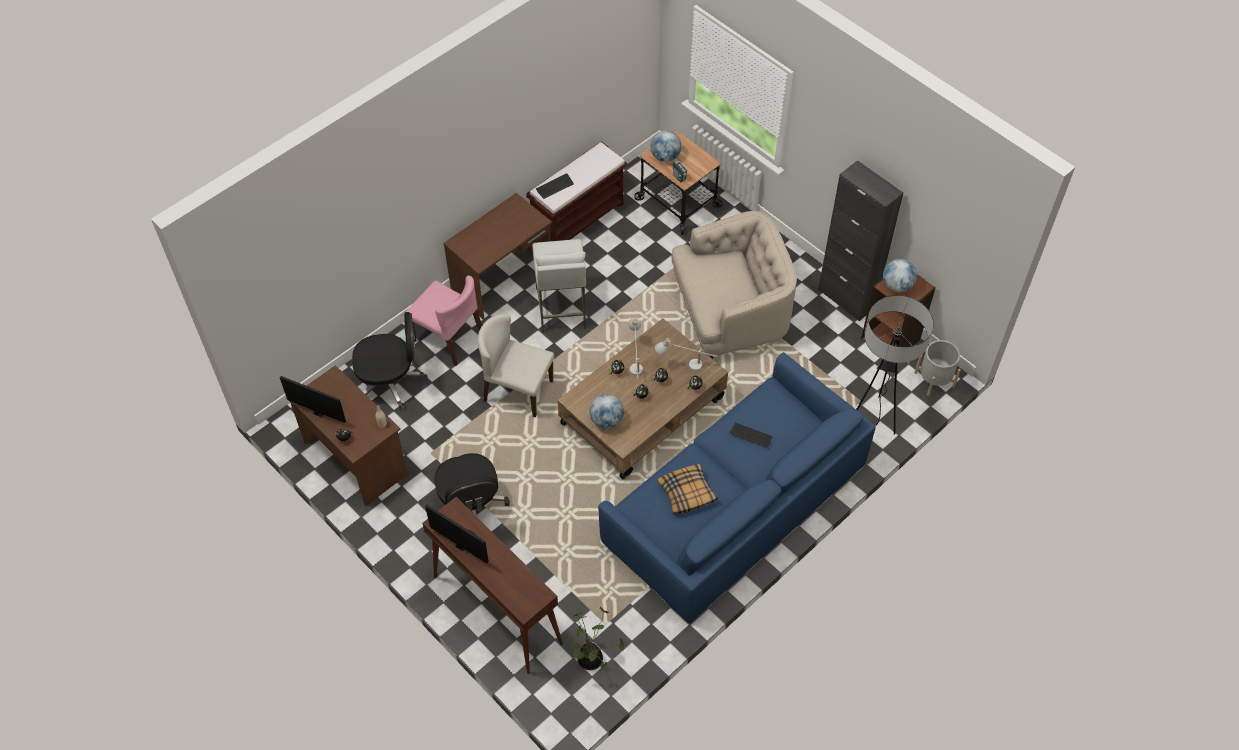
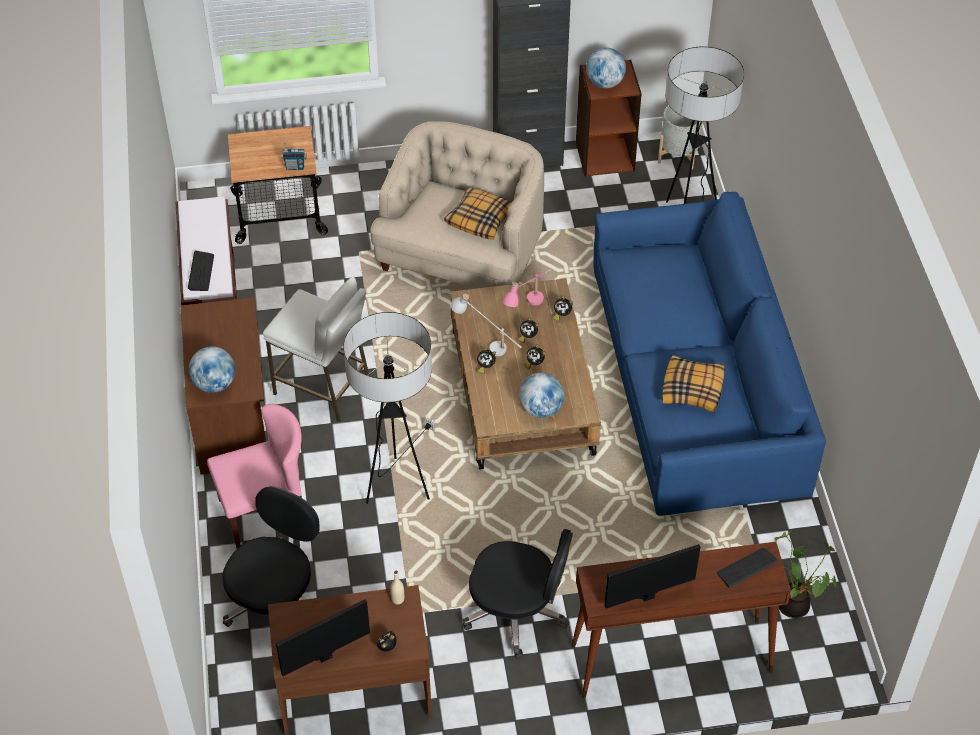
camera: 55 degrees left, 5 degrees down
beige chair [478,314,554,417] -> floor lamp [343,312,435,504]
globe [651,131,681,162] -> globe moved to [189,346,235,393]
white table lamp [655,338,718,371] -> pink table lamp [502,269,551,307]
keyboard [730,423,773,448] -> keyboard moved to [717,548,778,588]
none -> pillow [444,187,512,240]

